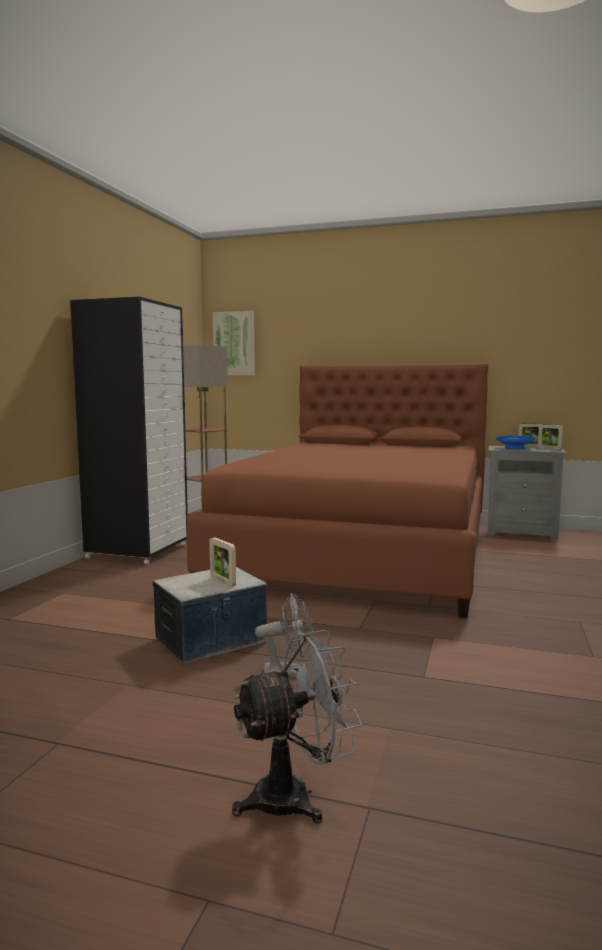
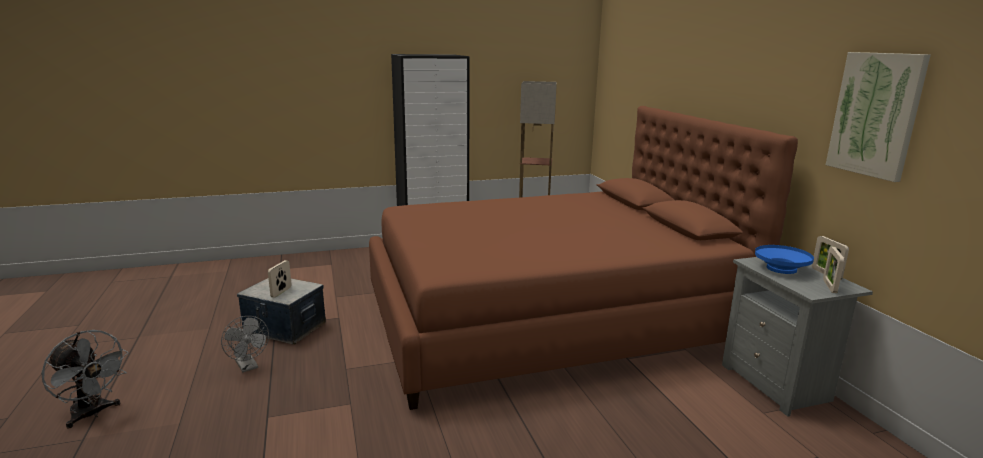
camera: 55 degrees right, 10 degrees up
picture [213,311,255,375] -> picture moved to [826,52,931,182]

